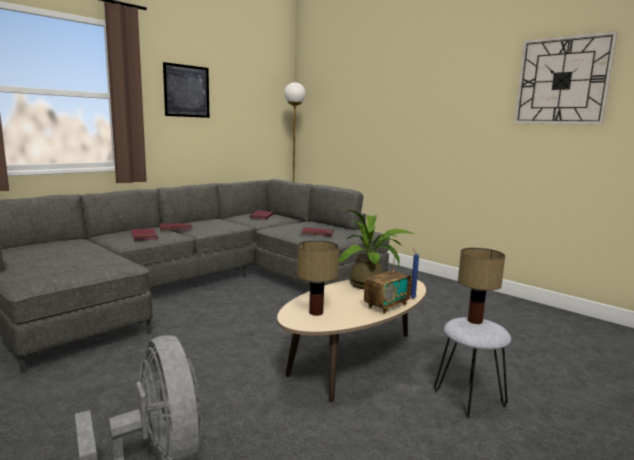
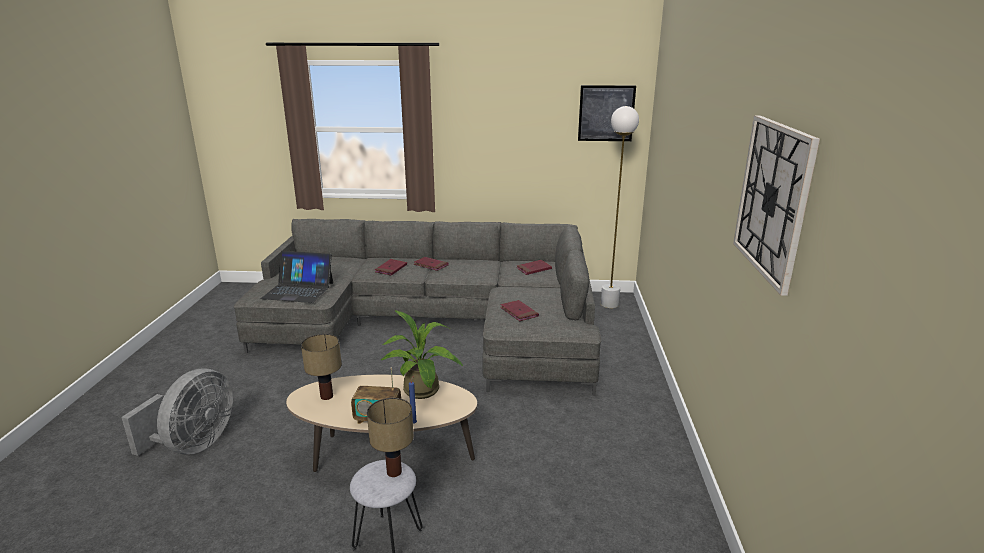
camera: 50 degrees right, 10 degrees up
picture [163,62,209,118] -> picture moved to [578,85,636,141]
none -> laptop [261,251,333,303]

